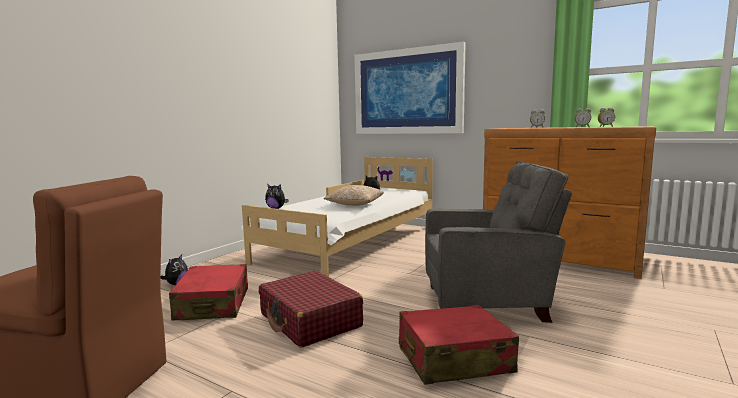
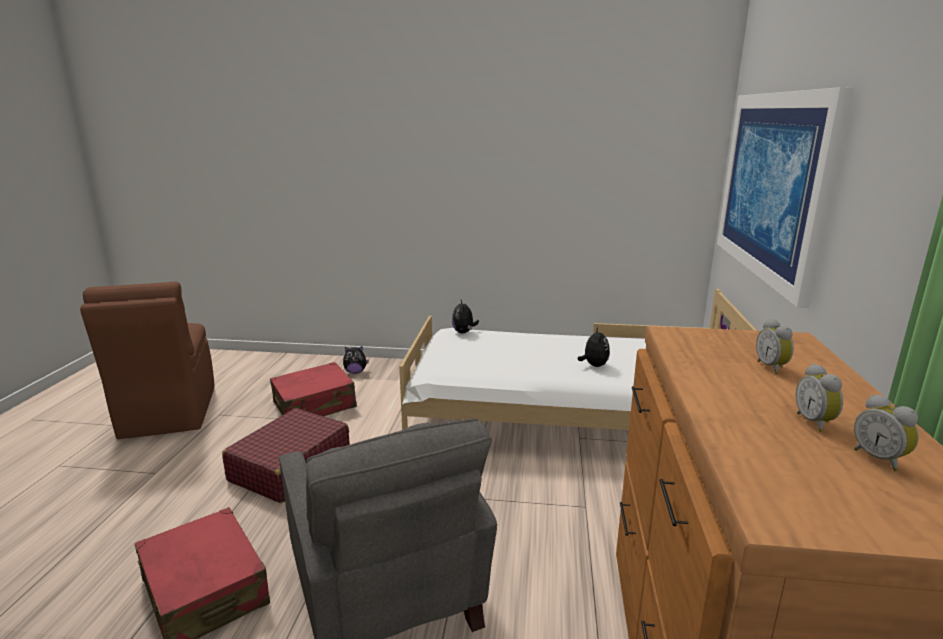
camera: 65 degrees right, 10 degrees up
pillow [324,185,384,206] -> none

